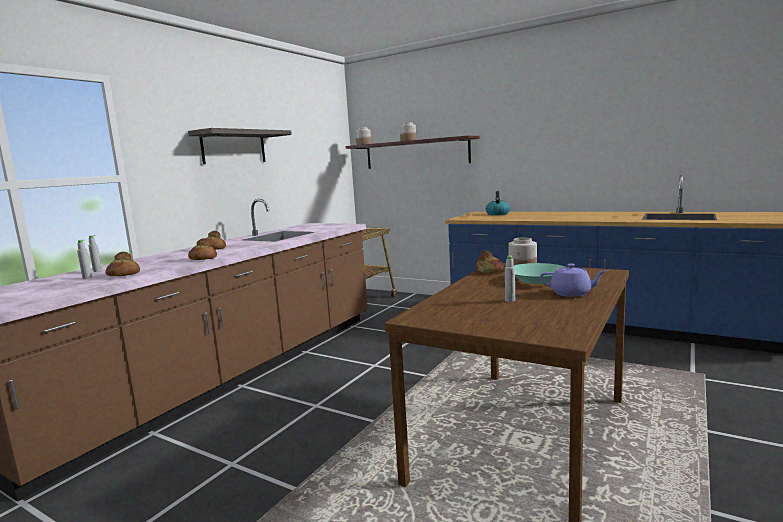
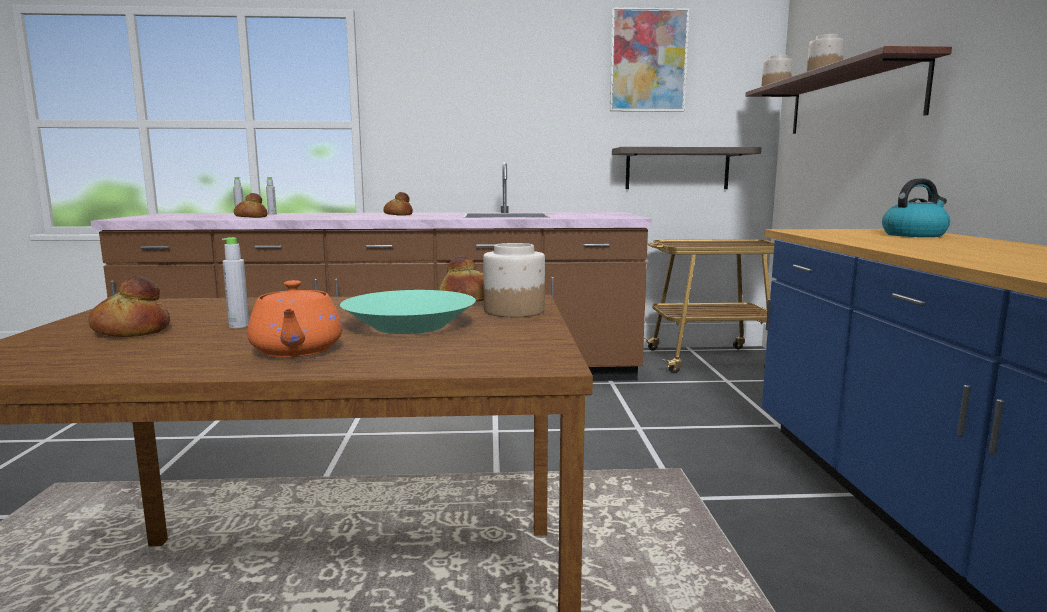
camera: 55 degrees right, 0 degrees up
shelf [188,128,292,164] -> shelf moved to [612,147,761,189]
bread [188,238,217,260] -> bread moved to [88,276,170,337]
purple teapot [540,264,606,297] -> orange teapot [247,280,342,357]
none -> picture [610,7,690,112]

